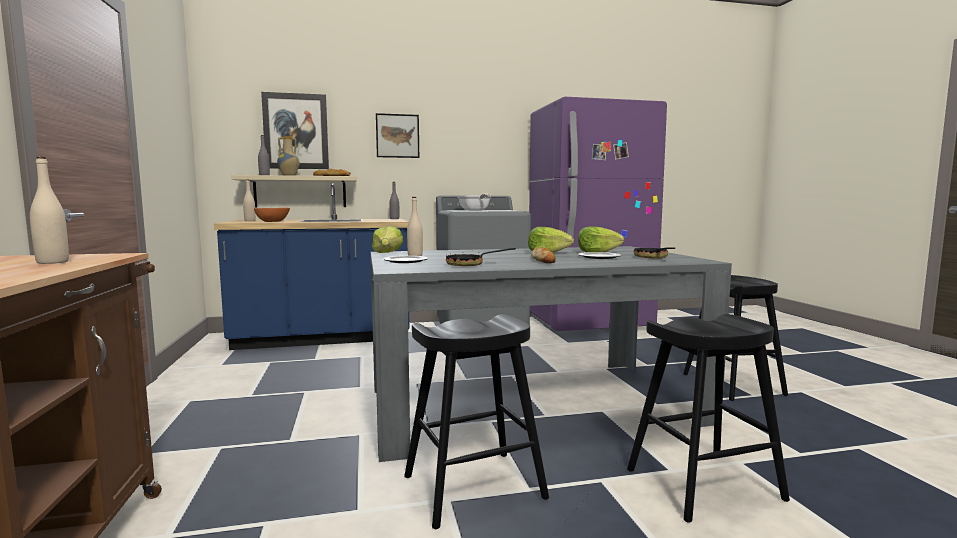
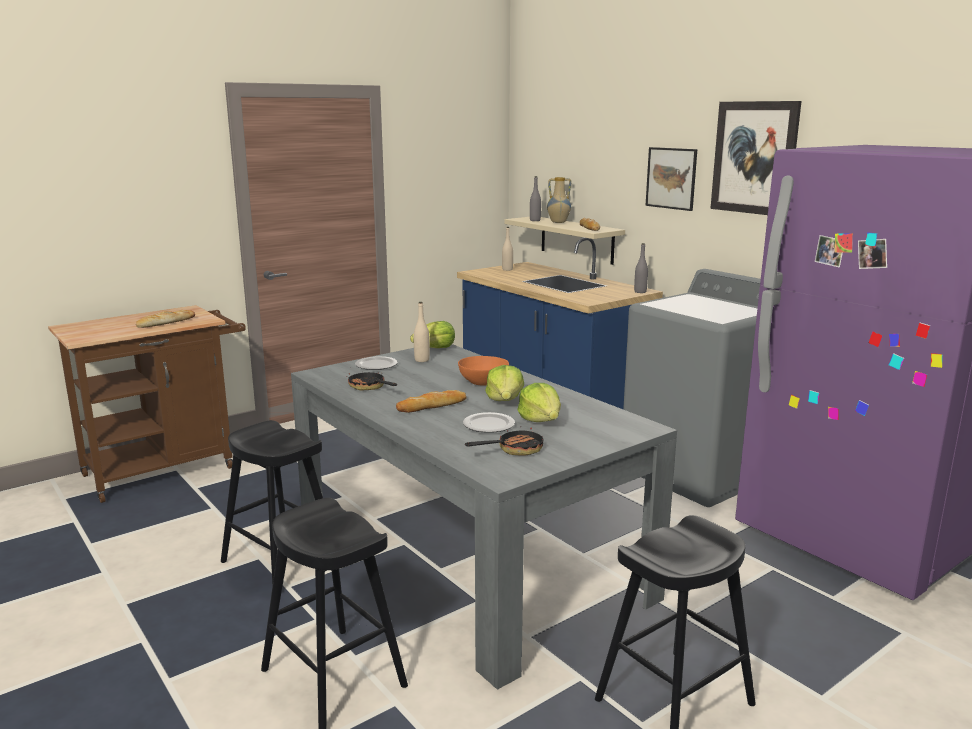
camera: 65 degrees right, 10 degrees up
beige bottle [30,157,69,264] -> bread [136,310,195,328]
orange bowl [254,208,290,222] -> orange bowl moved to [458,356,509,386]
picture [261,92,329,169] -> picture moved to [710,101,802,215]
frying pan [457,194,492,211] -> none

